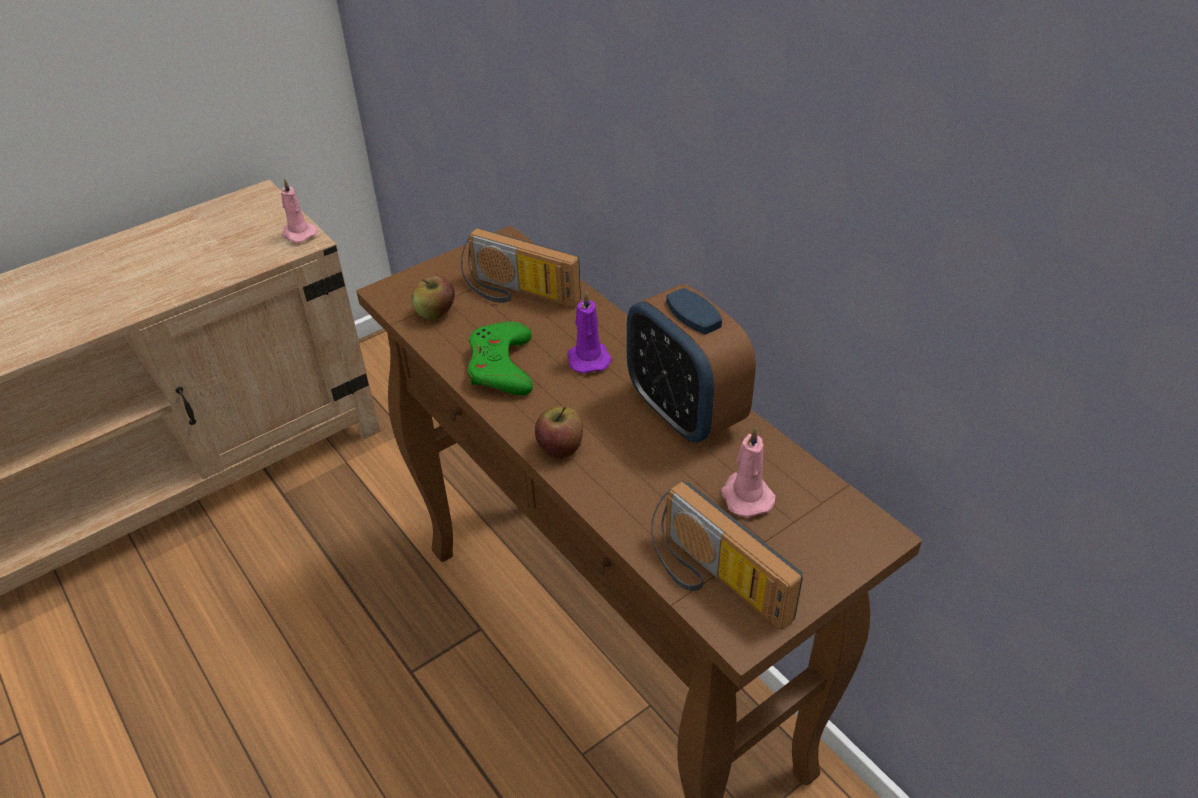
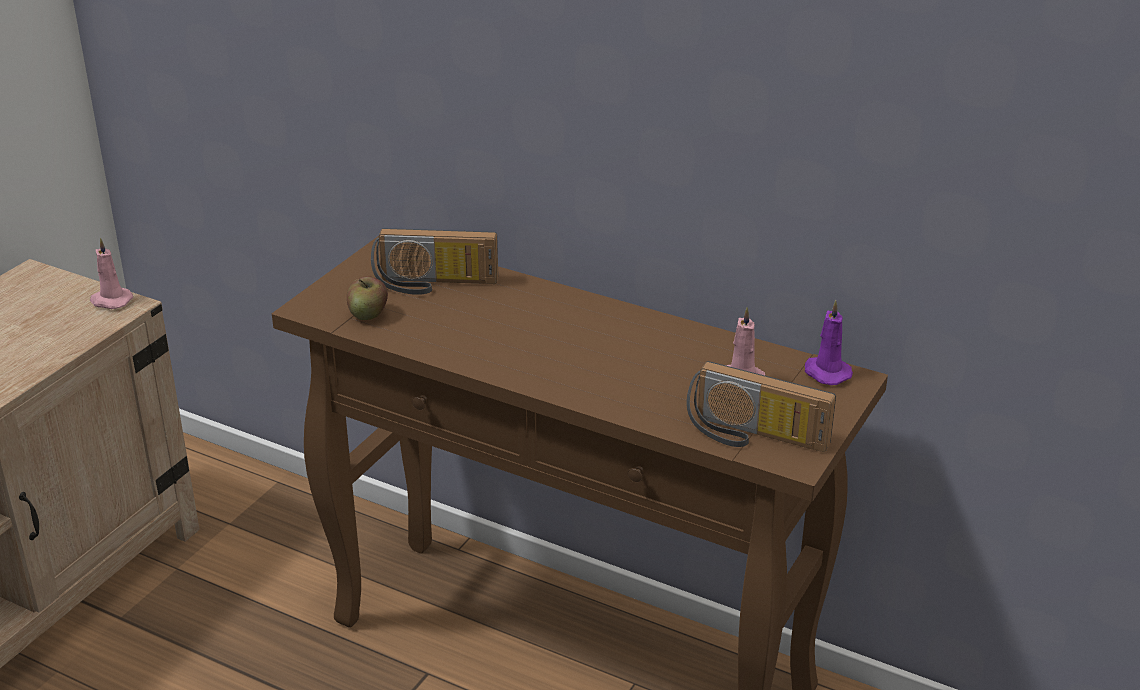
camera: 25 degrees left, 10 degrees down
green game controller [468,322,533,396] -> none
apple [535,406,583,458] -> none
purple candle [567,291,612,373] -> purple candle moved to [805,300,853,385]
alarm clock [627,284,756,443] -> none

